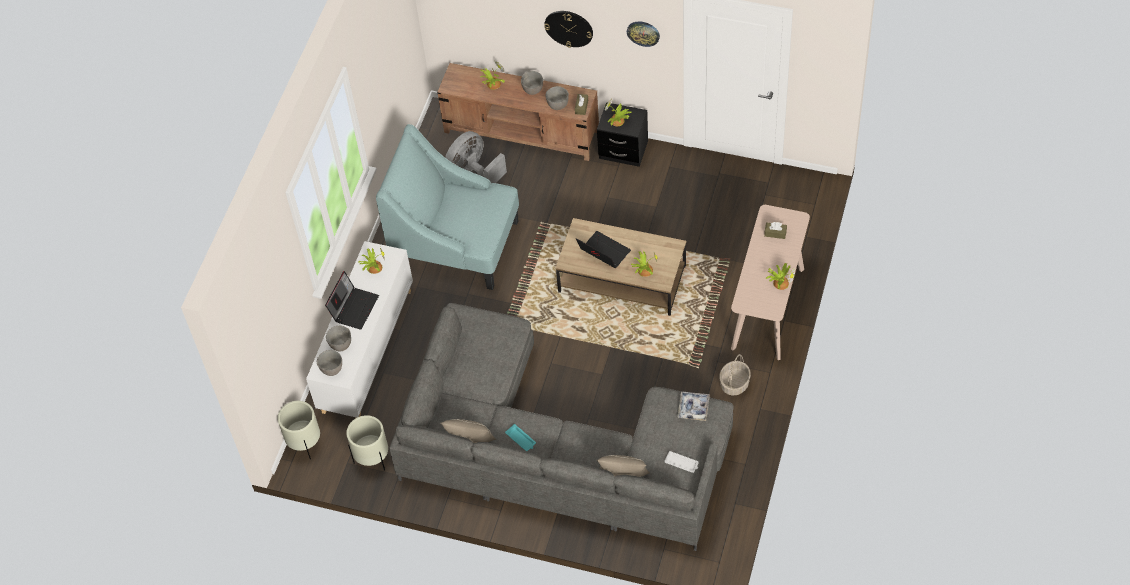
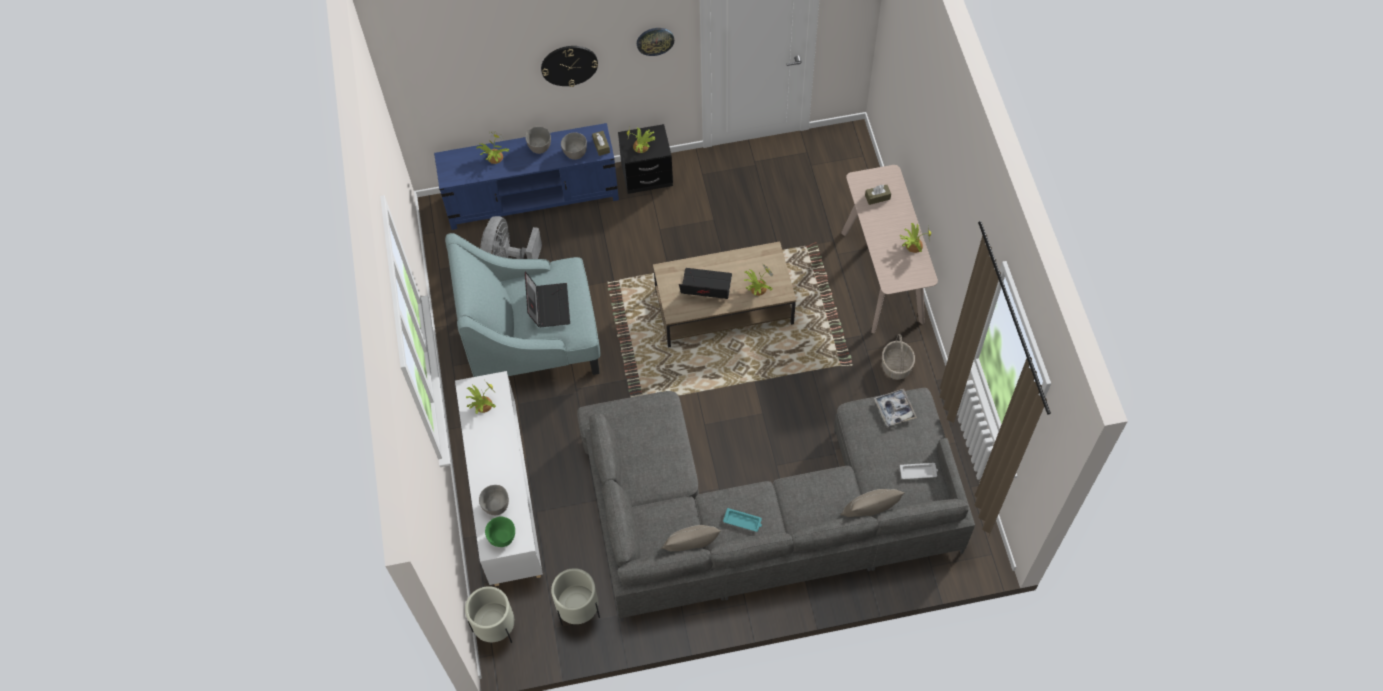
camera: 30 degrees left, 5 degrees up
grey bowl [317,350,342,376] -> green bowl [485,516,515,547]
laptop [325,271,379,330] -> laptop moved to [525,271,570,327]
brown tv stand [437,63,599,161] -> blue tv stand [434,123,619,230]

